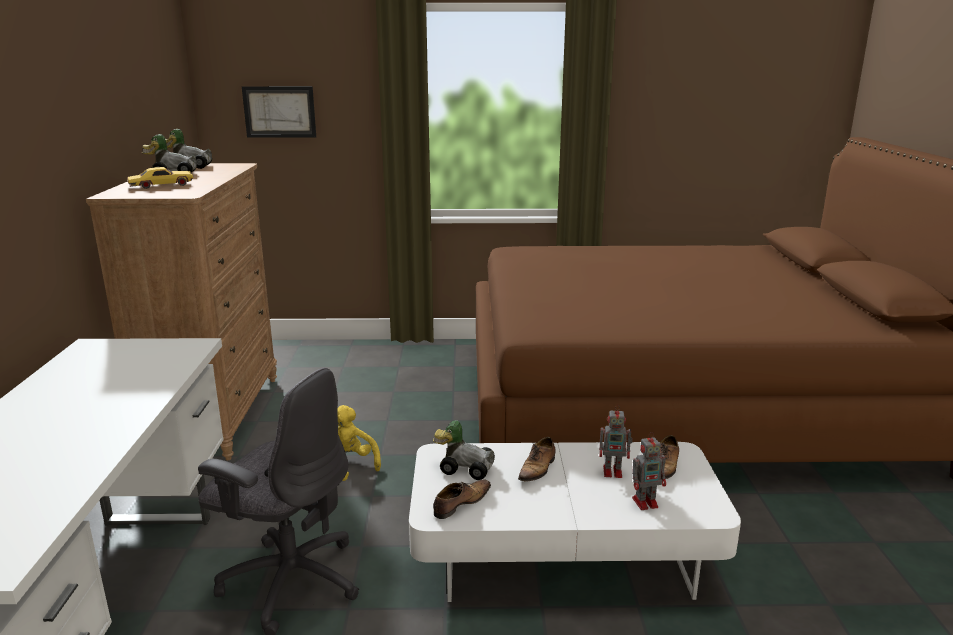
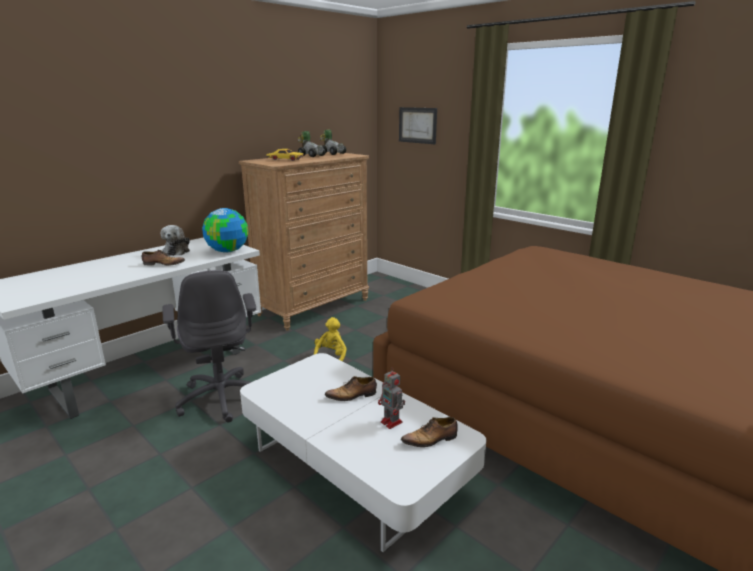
camera: 45 degrees right, 0 degrees up
toy car [433,421,495,480] -> none
shoe [433,479,491,519] -> shoe moved to [142,250,185,266]
toy robot [632,432,666,510] -> none
none -> plush toy [161,225,190,256]
none -> globe [202,208,248,253]

